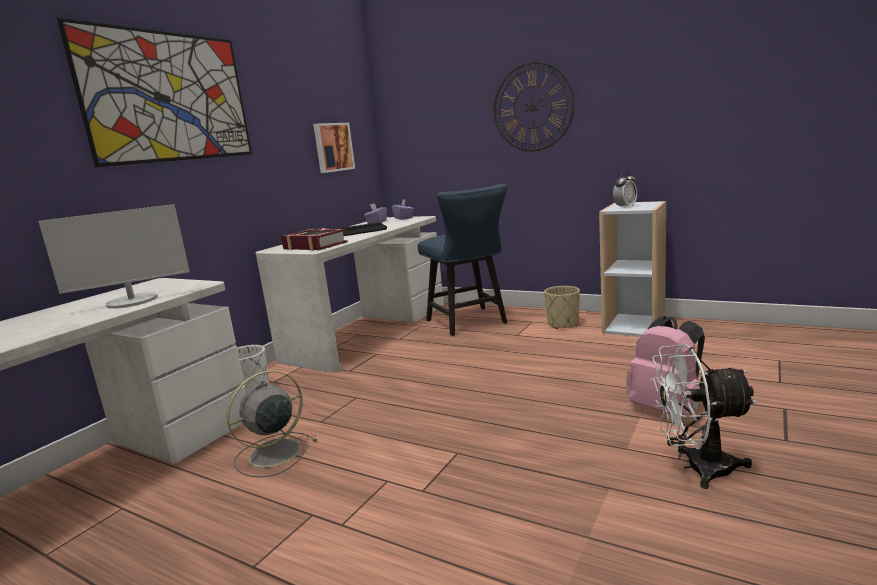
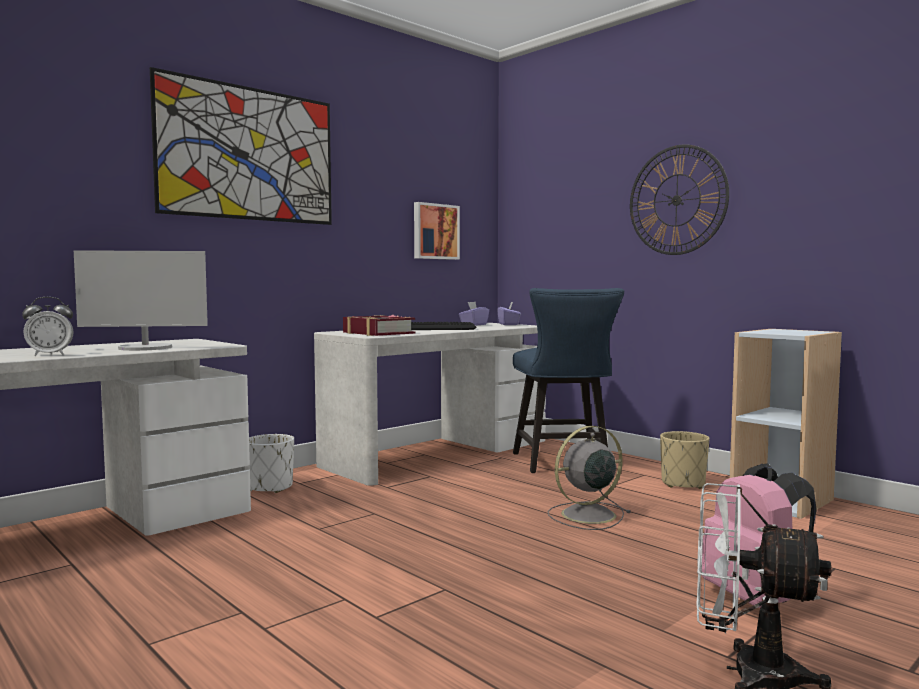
camera: 15 degrees right, 10 degrees down
grey fan [227,370,317,477] -> grey fan moved to [547,426,632,530]
alarm clock [613,172,637,208] -> alarm clock moved to [22,297,74,356]

